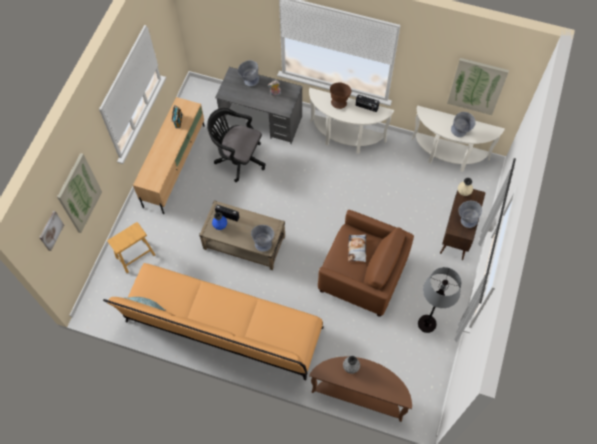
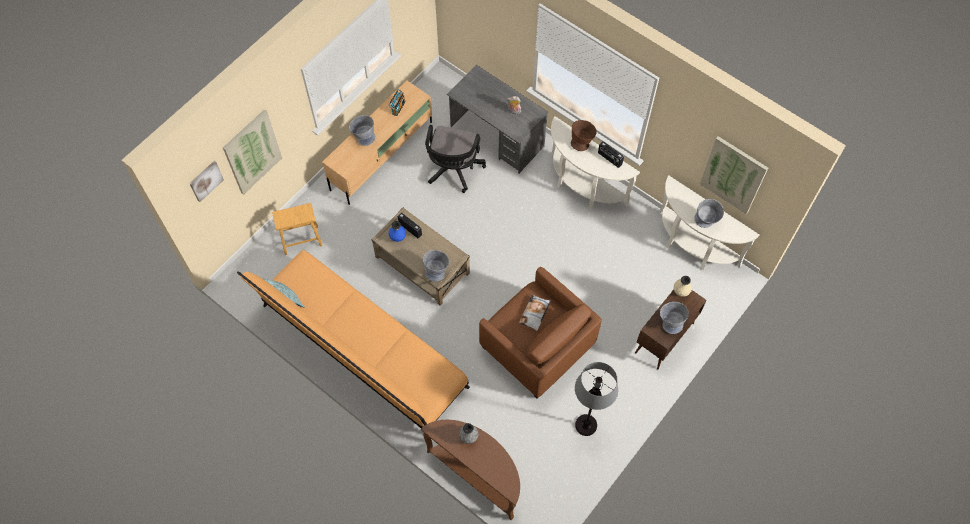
camera: 20 degrees right, 0 degrees up
black office chair [207,108,266,182] -> black office chair turned 120 degrees counterclockwise [425,125,486,193]
grey bowl [238,60,259,86] -> grey bowl moved to [349,115,375,146]

